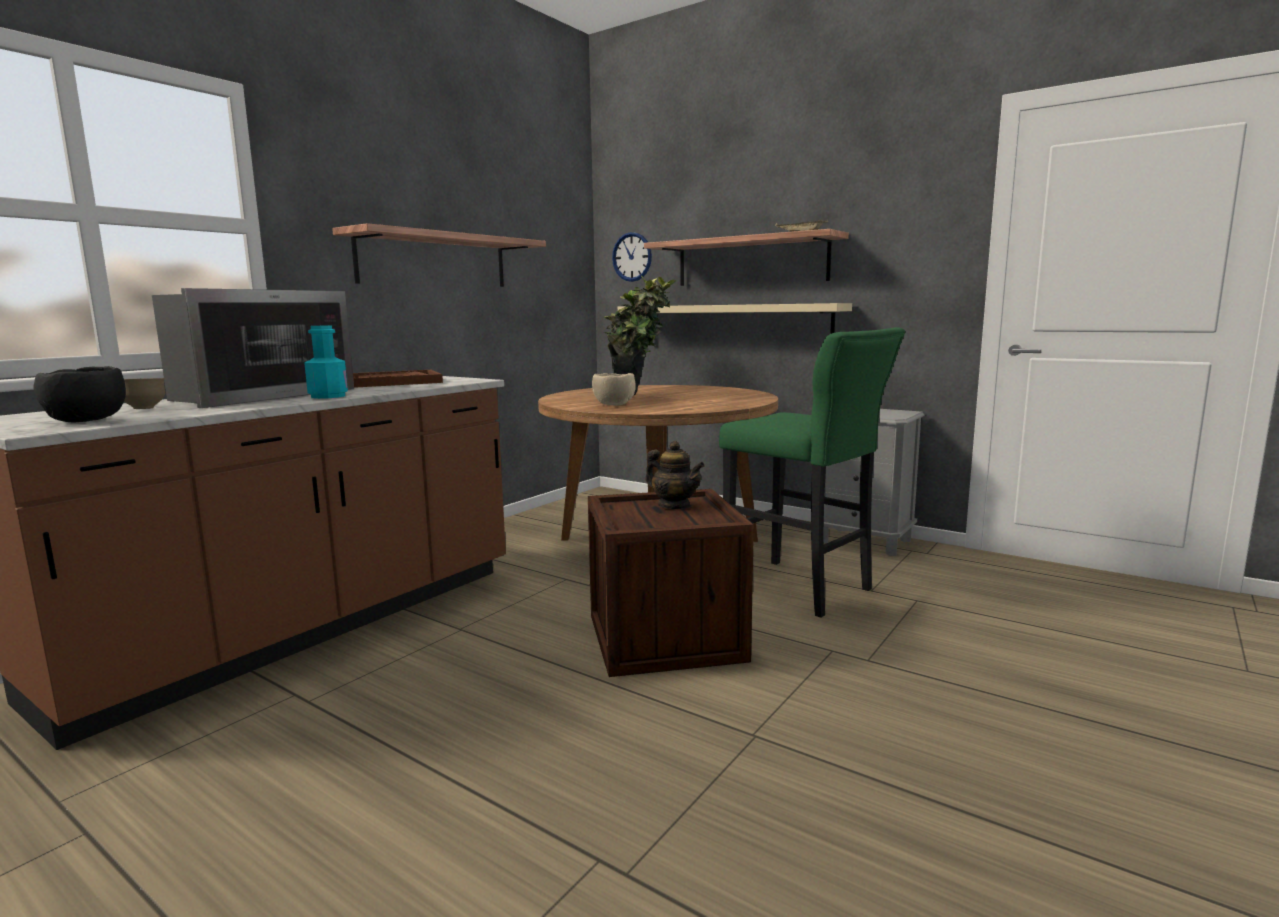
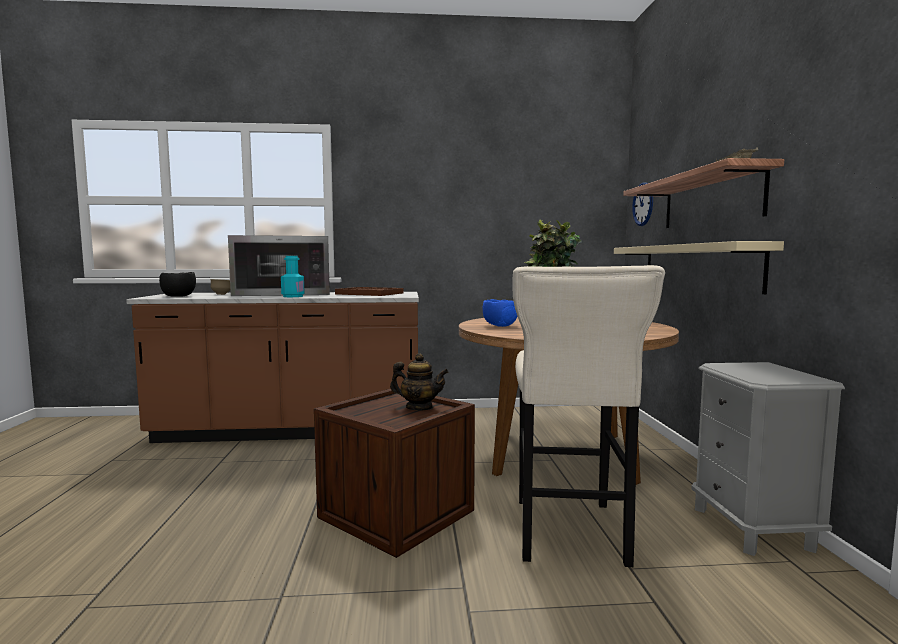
camera: 50 degrees right, 5 degrees down
shelf [332,223,546,287] -> none
beige bowl [592,373,636,406] -> blue bowl [483,299,518,327]
teapot [645,441,705,509] -> teapot turned 75 degrees counterclockwise [390,353,448,410]
green stool [719,327,905,618] -> beige stool [512,265,665,567]

